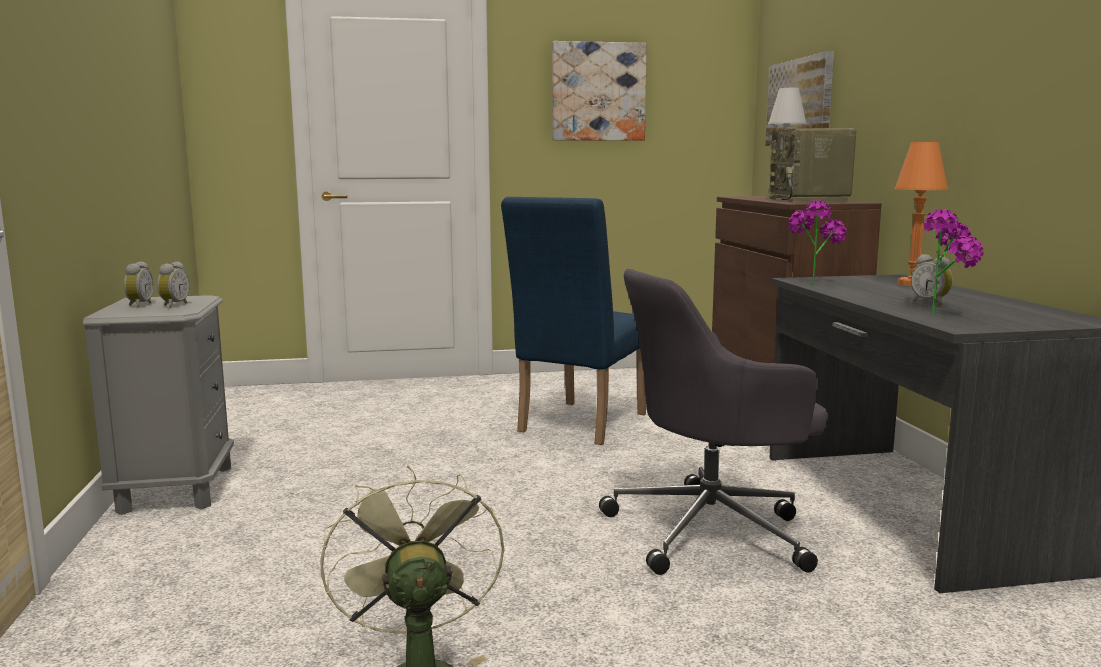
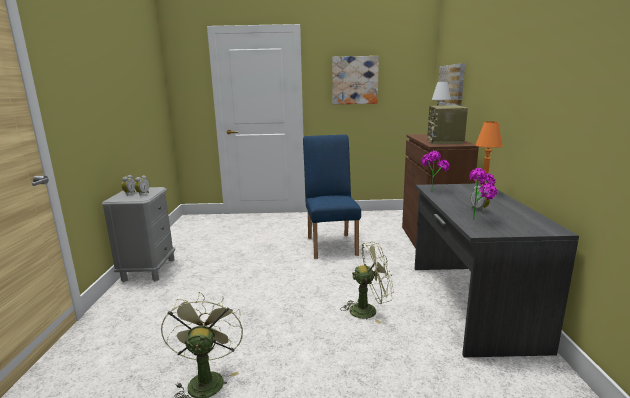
camera: 10 degrees right, 5 degrees up
blue chair [501,197,646,445] -> blue chair turned 135 degrees clockwise [303,134,361,259]
grey office chair [599,269,828,575] -> green fan [340,242,394,324]

